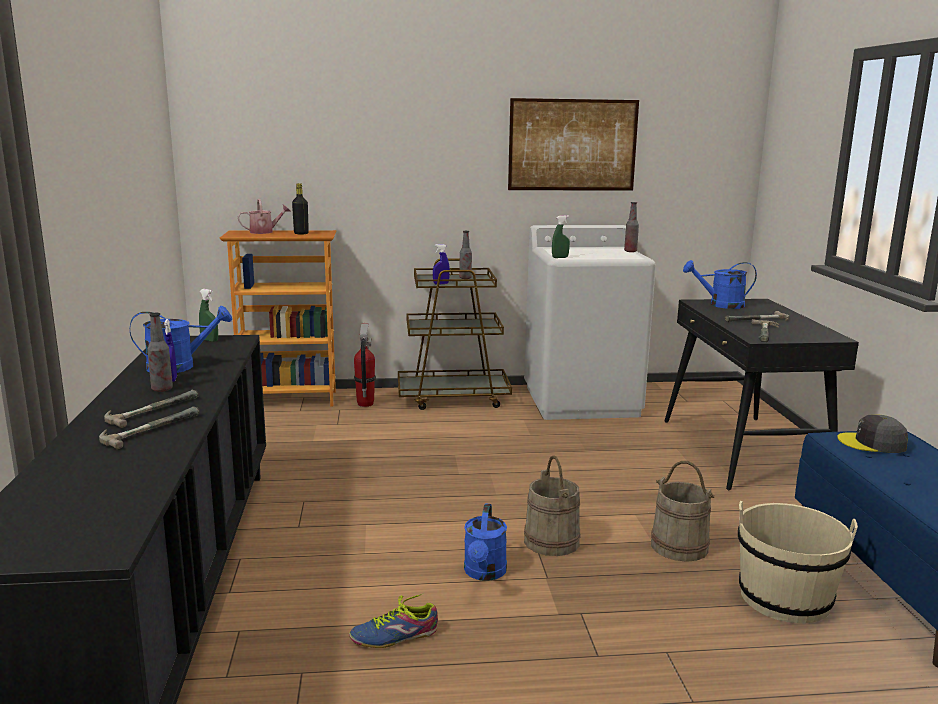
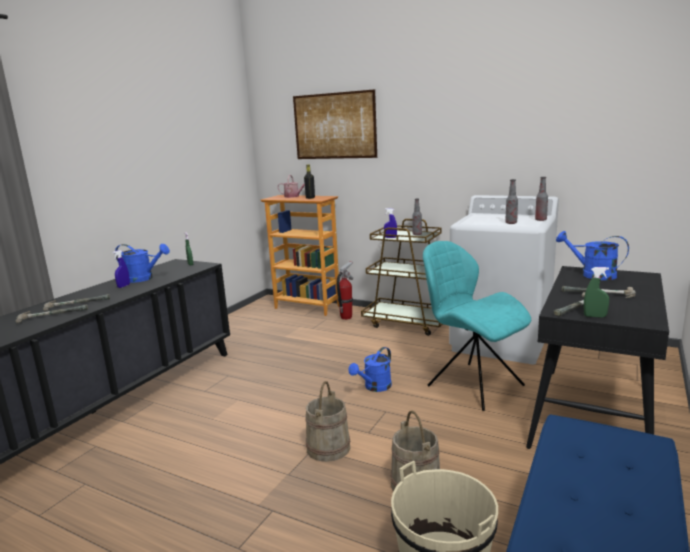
camera: 35 degrees right, 0 degrees up
bottle [147,313,173,392] -> bottle moved to [505,179,518,224]
shoe [349,593,438,648] -> none
blue watering can [464,503,507,581] -> blue watering can moved to [349,347,392,392]
picture [508,98,639,191] -> picture moved to [293,89,377,159]
green spray bottle [552,215,570,258] -> green spray bottle moved to [584,267,609,318]
grey cap [837,414,908,453] -> none
none -> turquoise chair [423,241,531,411]

